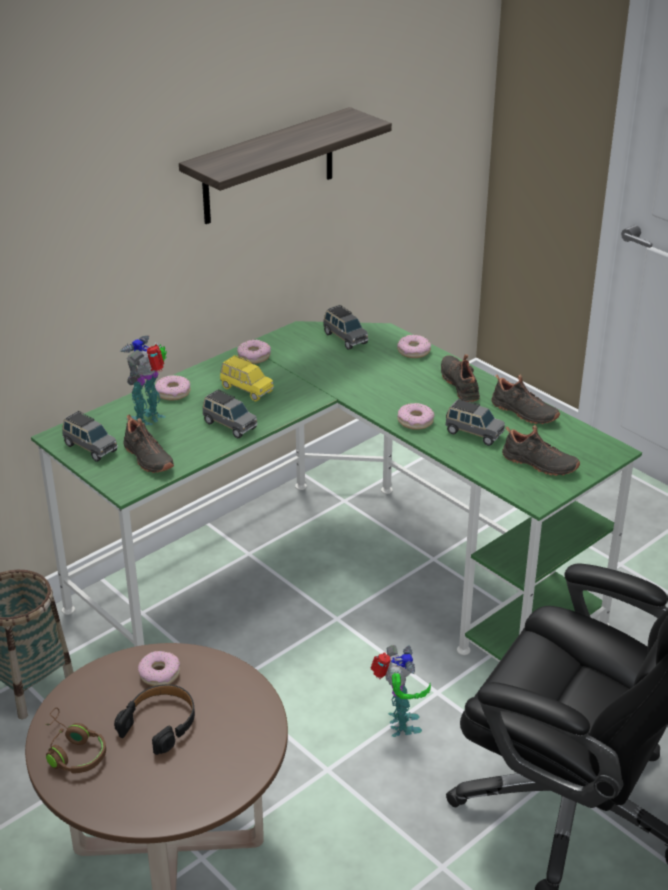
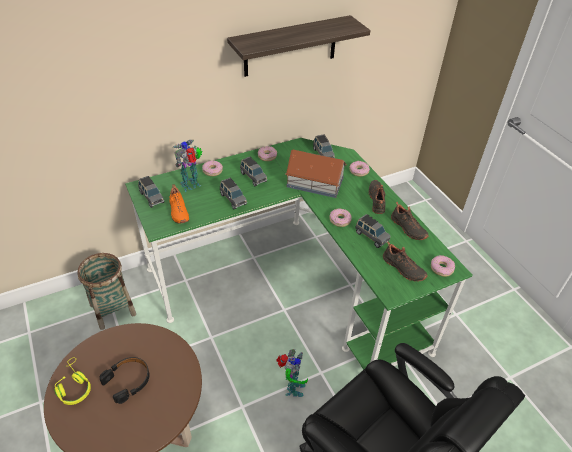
camera: 15 degrees right, 10 degrees up
brown headphones [45,707,106,773] -> yellow headphones [54,358,91,405]
black shoe [123,415,174,473] -> orange shoe [169,184,189,224]
donut [138,651,180,686] -> donut moved to [431,255,455,277]
yellow toy car [220,355,274,401] -> grey toy car [240,157,267,186]
none -> toy house [285,150,347,198]

